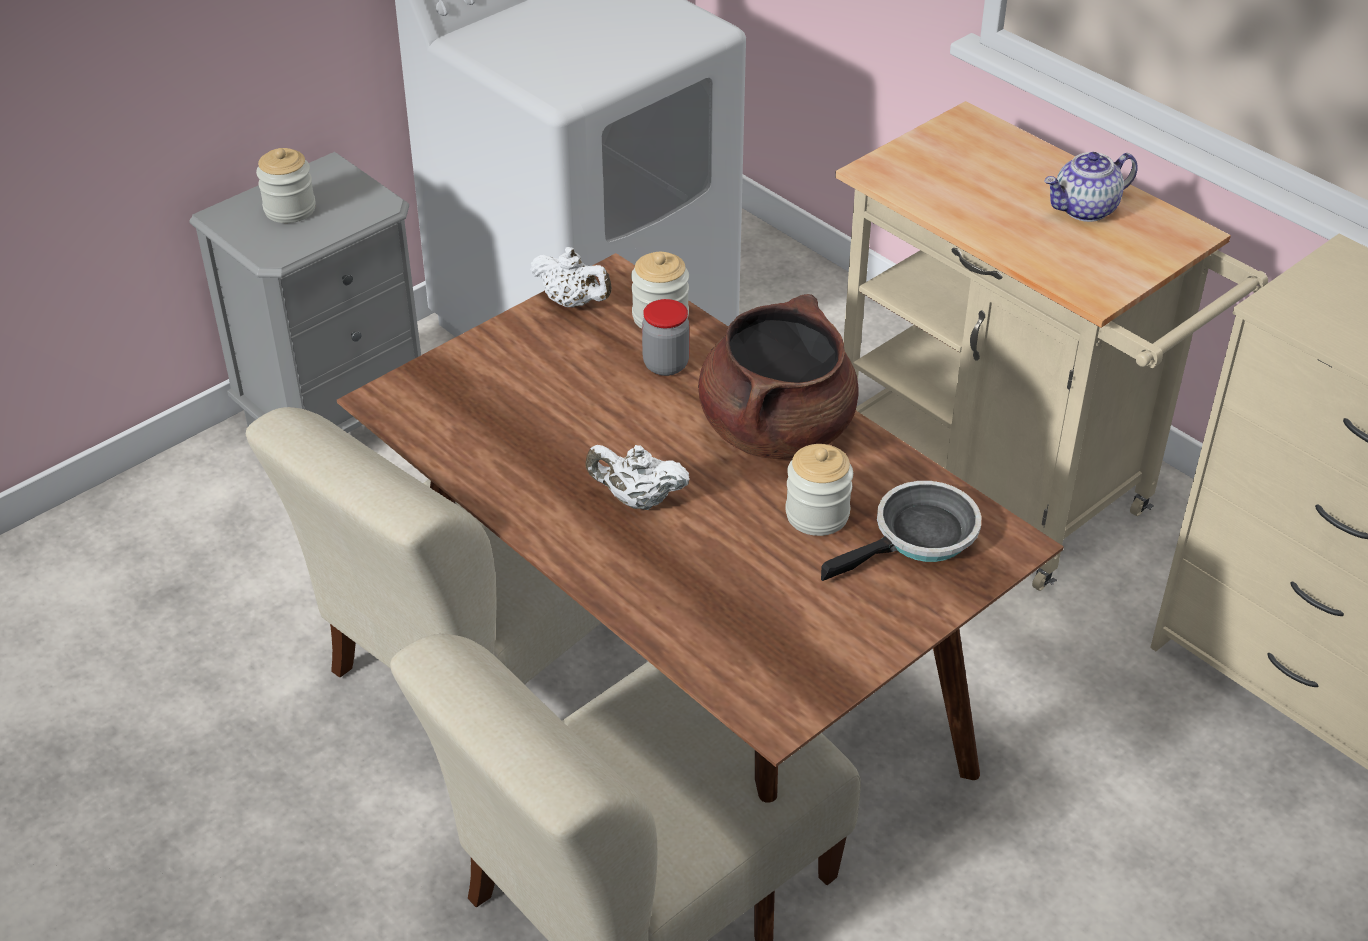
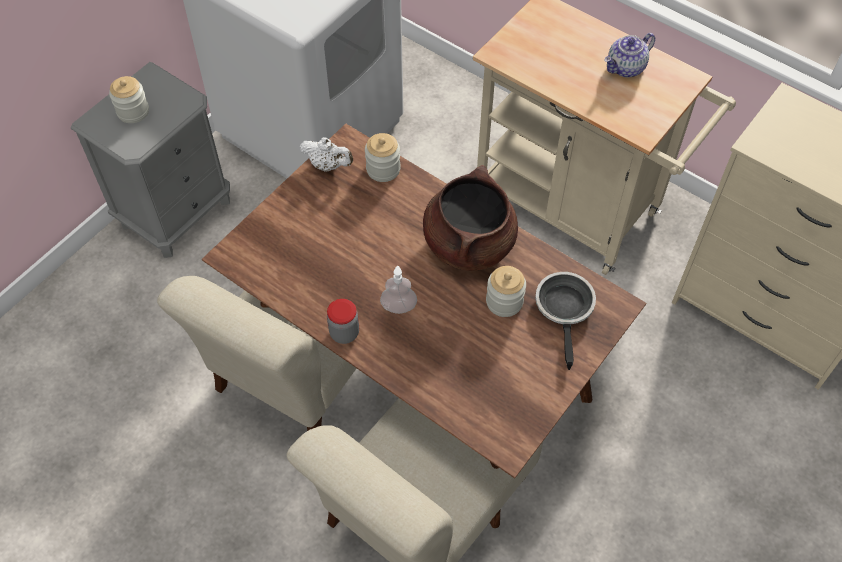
camera: 10 degrees left, 15 degrees up
white teapot [585,445,689,510] -> soap dispenser [380,266,417,314]
jar [642,299,689,376] -> jar moved to [327,299,359,344]
frying pan [821,481,981,581] -> frying pan turned 45 degrees counterclockwise [535,272,596,370]

